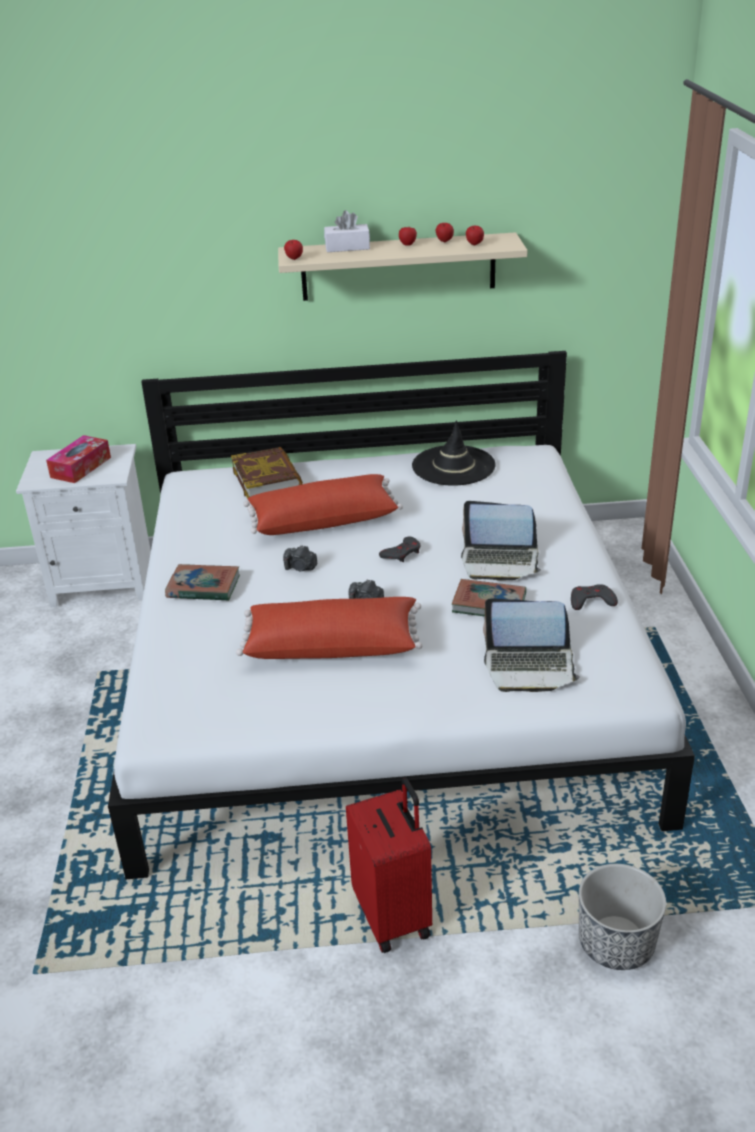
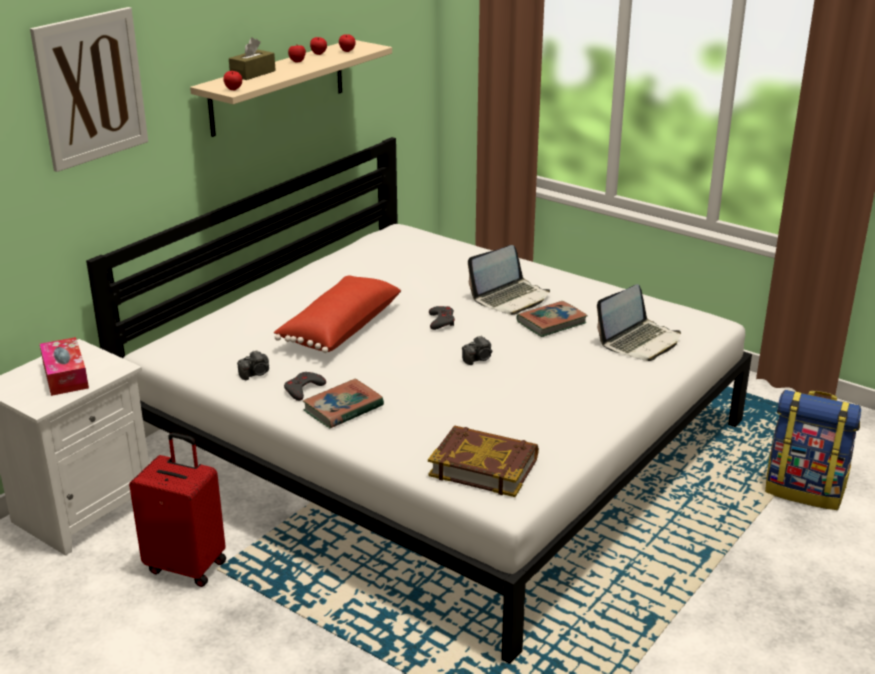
camera: 50 degrees left, 5 degrees down
book [231,447,303,499] -> book moved to [428,425,539,497]
red pillow [236,597,422,659] -> none
camera [283,545,317,571] -> camera moved to [237,350,269,380]
white tissue box [324,210,370,252] -> brown tissue box [229,37,276,80]
red suitcase [346,778,432,953] -> red suitcase moved to [129,433,226,587]
black hat [412,420,496,486] -> none
grey game controller [571,584,618,610] -> grey game controller moved to [284,372,326,401]
planter [579,864,666,970] -> backpack [765,390,861,510]
none -> picture [30,7,148,172]

